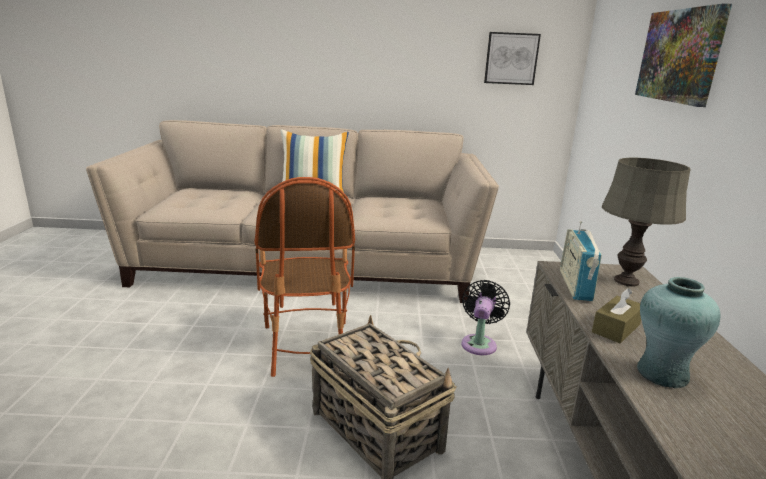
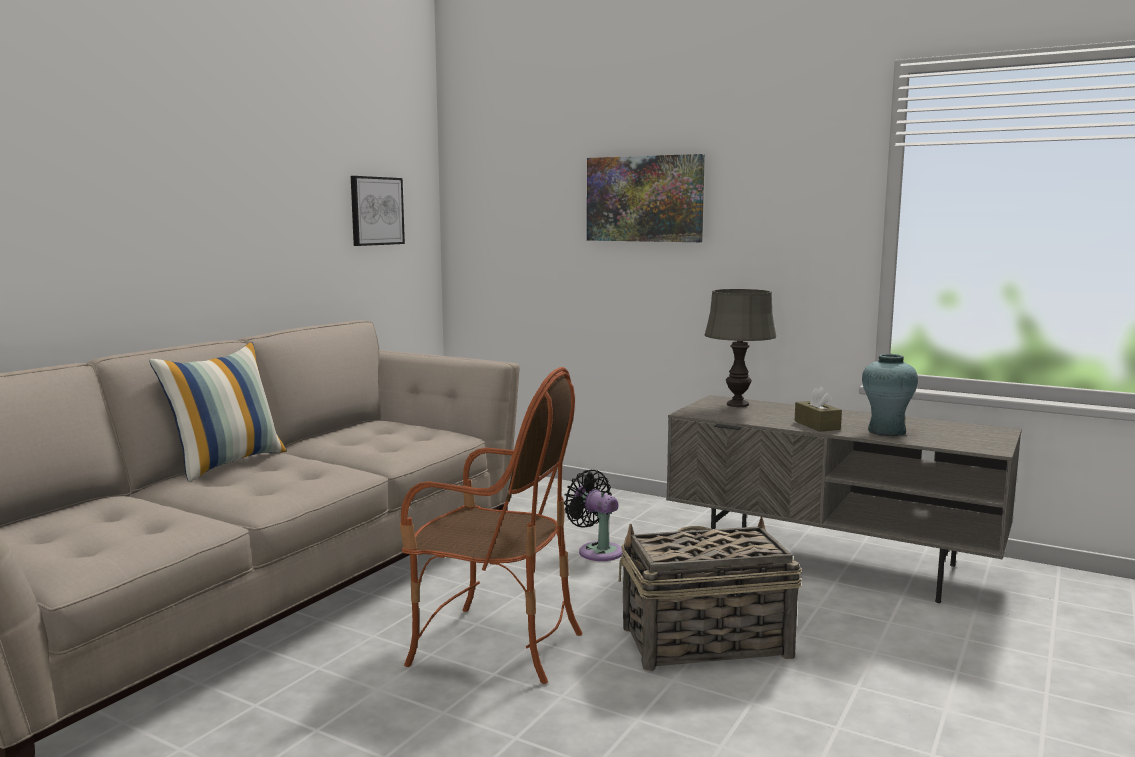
camera: 60 degrees left, 10 degrees down
radio [560,221,602,301] -> none

